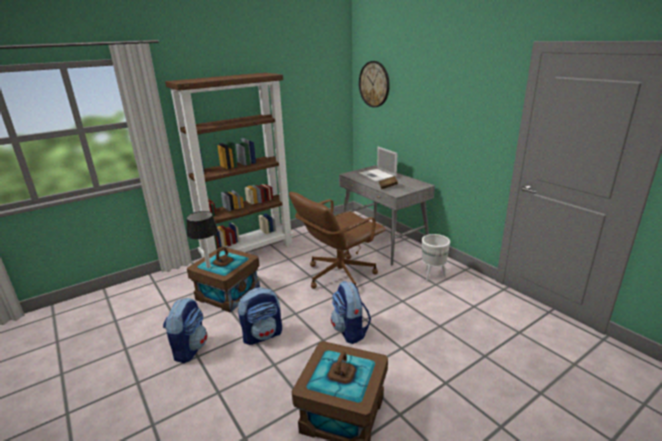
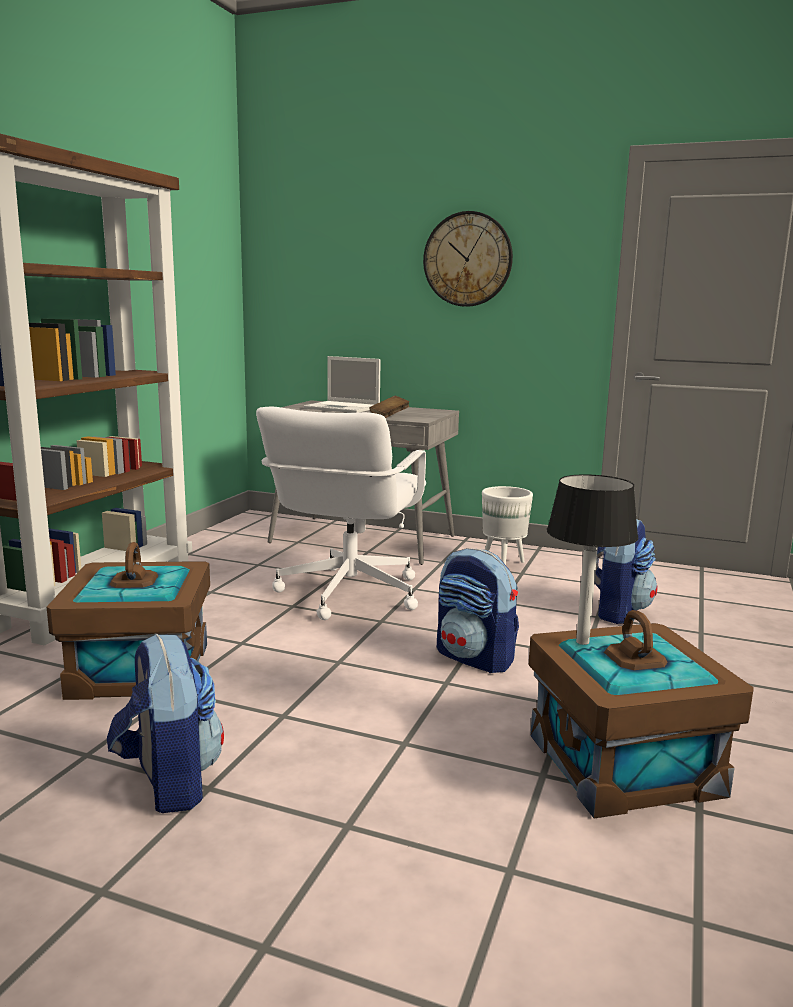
camera: 35 degrees left, 10 degrees down
table lamp [187,211,218,268] -> table lamp moved to [547,474,638,645]
backpack [238,287,282,345] -> backpack moved to [595,519,658,624]
brown office chair [289,192,386,289] -> white office chair [256,407,426,620]
wall clock [359,61,390,107] -> wall clock moved to [423,211,513,307]

